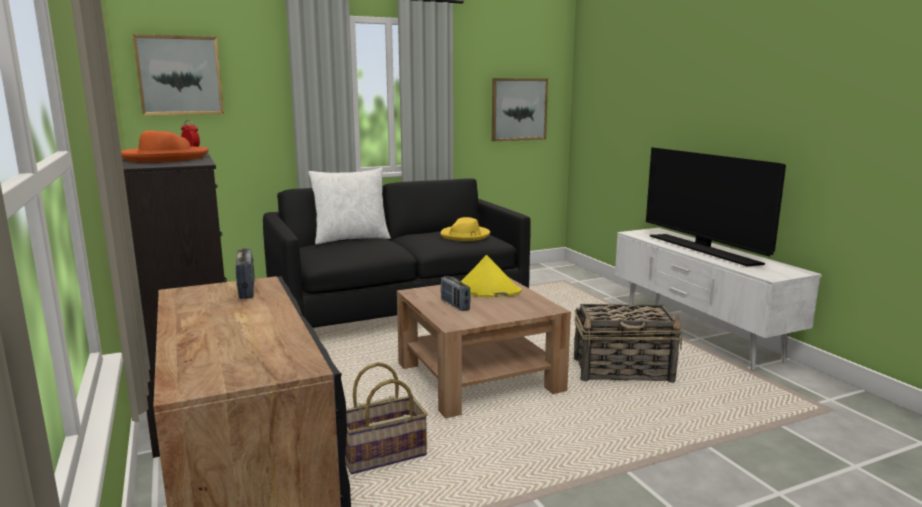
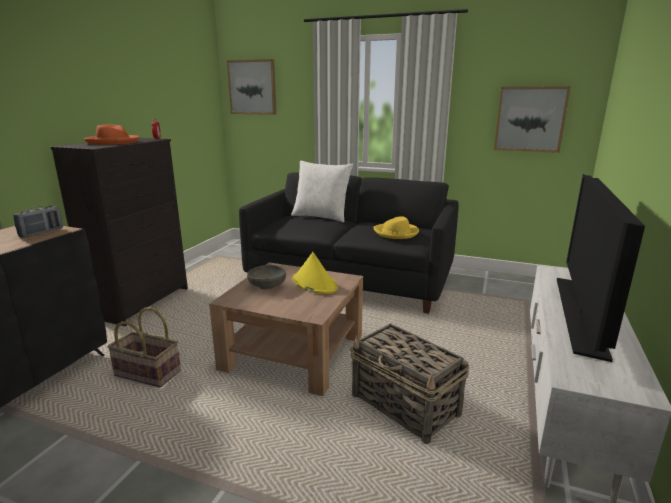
camera: 45 degrees right, 5 degrees up
radio [441,276,471,311] -> grey bowl [247,265,286,290]

